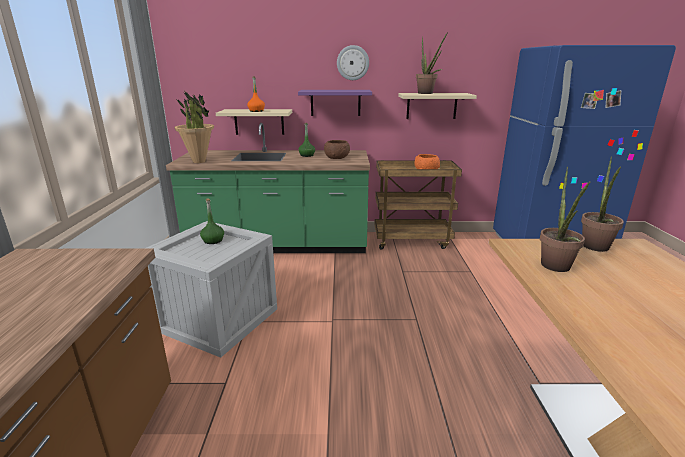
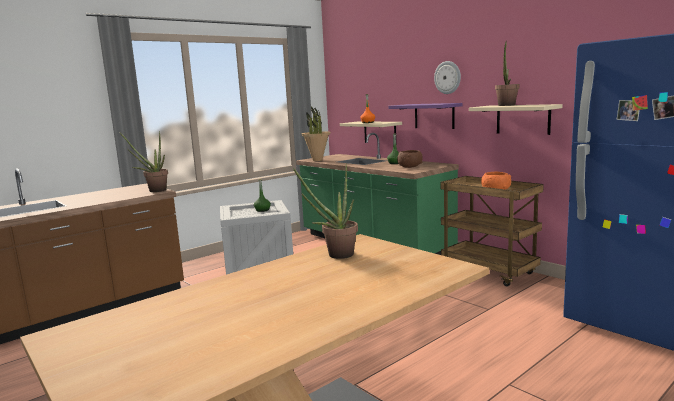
camera: 50 degrees right, 10 degrees down
potted plant [581,156,624,252] -> potted plant moved to [119,131,168,192]

